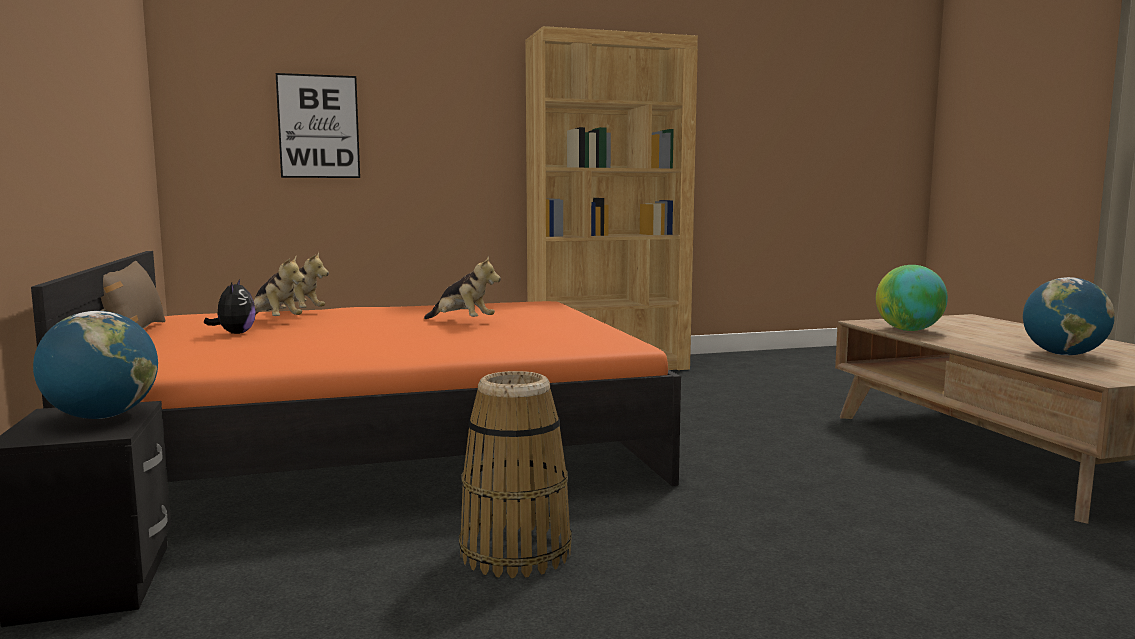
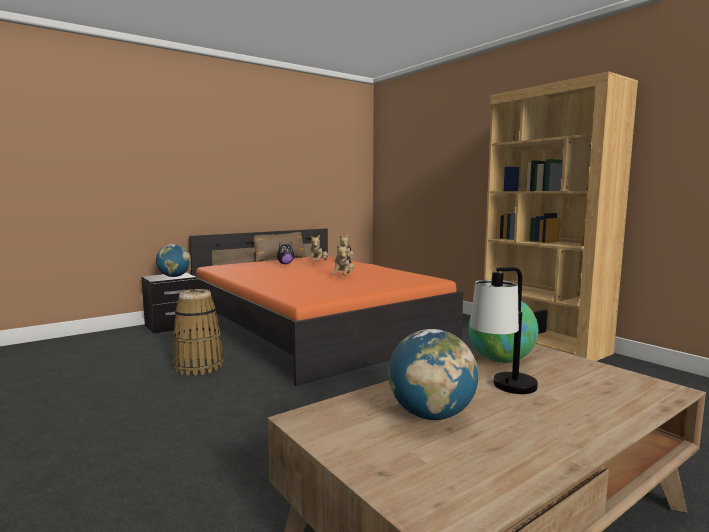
camera: 70 degrees right, 0 degrees up
picture [276,73,360,178] -> none
none -> table lamp [470,267,538,394]

